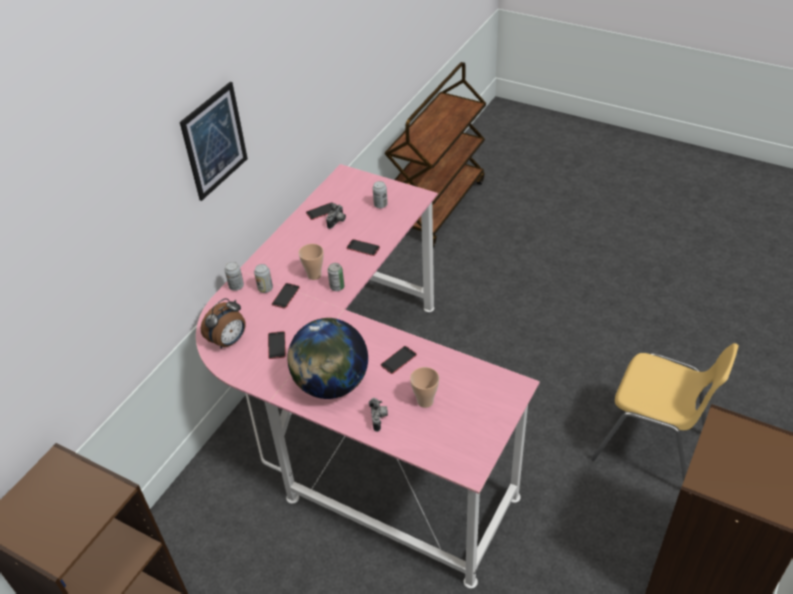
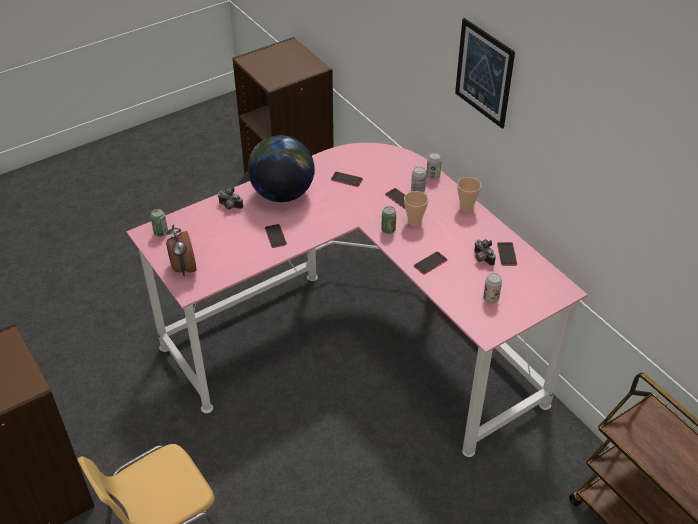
camera: 115 degrees right, 0 degrees up
alarm clock [201,298,246,348] -> alarm clock moved to [166,224,197,276]
cup [410,367,439,408] -> cup moved to [457,177,481,212]
none -> can [150,209,168,237]

